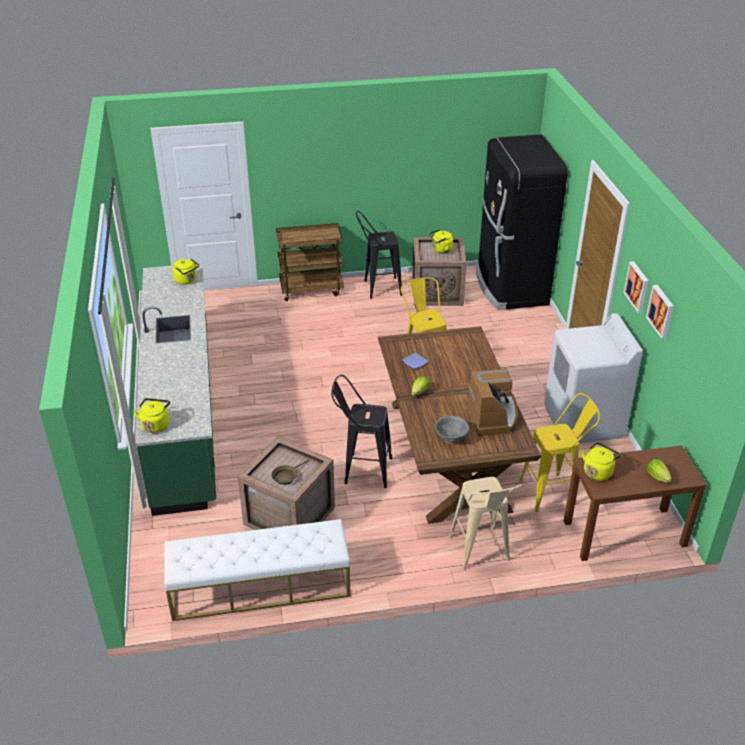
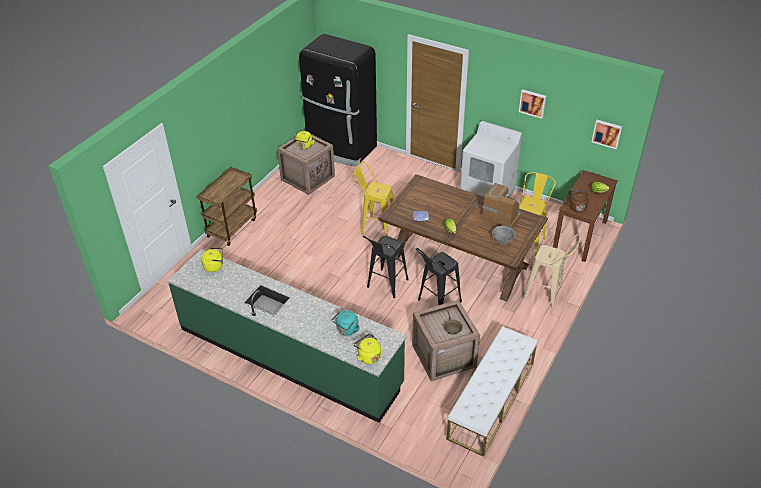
camera: 50 degrees left, 5 degrees up
black stool [356,211,402,299] -> black stool moved to [363,235,409,298]
yellow kettle [582,442,621,481] -> brown kettle [567,190,589,212]
picture [624,261,649,313] -> picture moved to [592,120,622,149]
none -> turquoise kettle [332,310,360,336]

